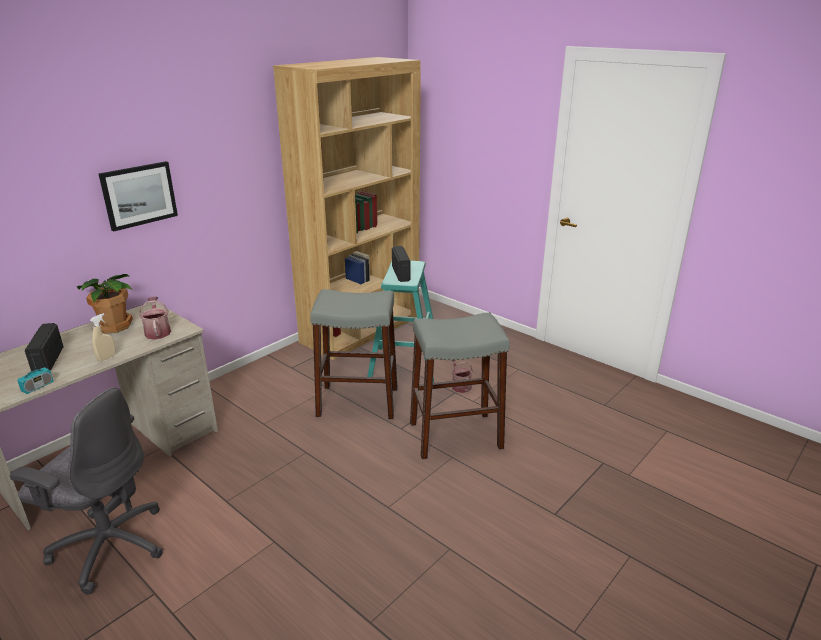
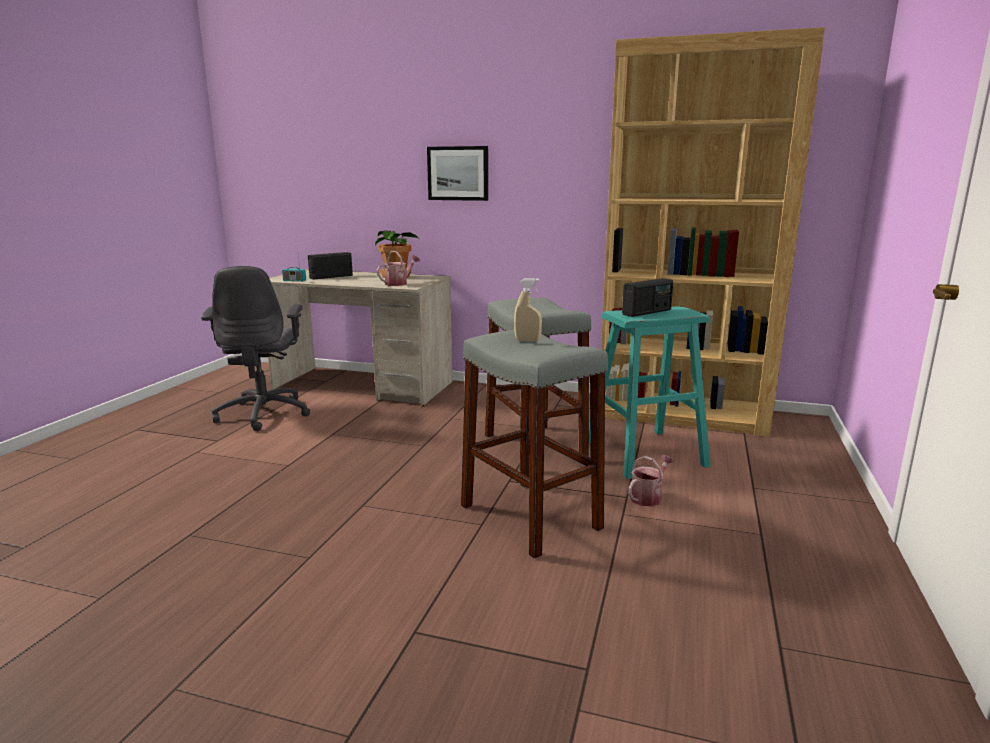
camera: 65 degrees right, 10 degrees down
beige spray bottle [90,313,116,362] -> beige spray bottle moved to [514,278,542,341]

